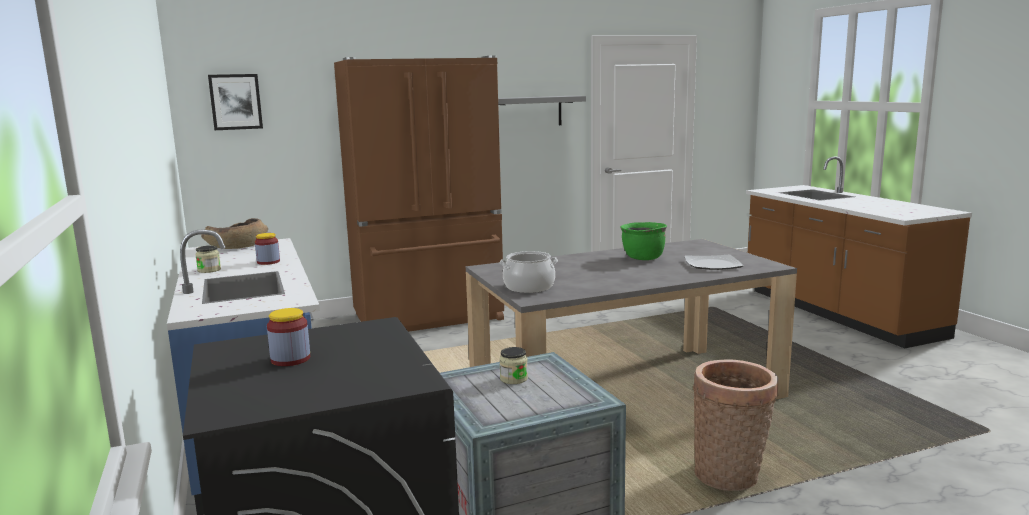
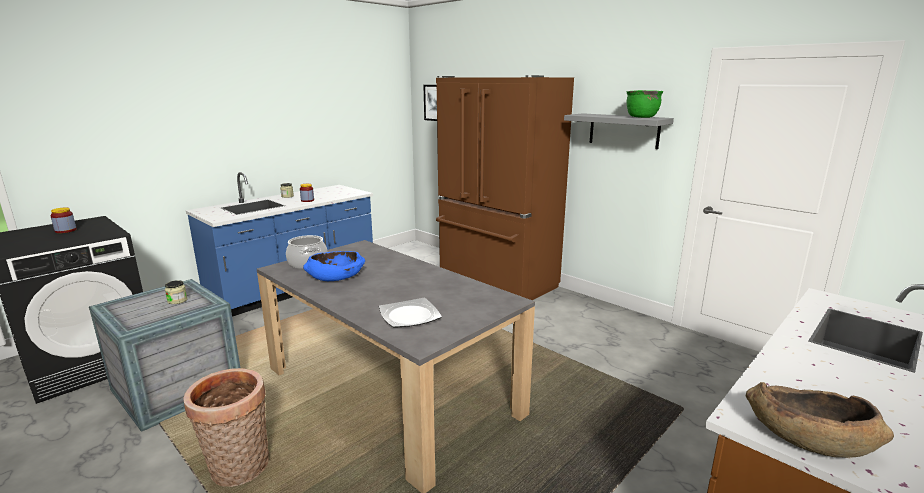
camera: 65 degrees right, 5 degrees up
brown bowl [201,218,268,249] -> brown bowl moved to [746,382,894,458]
green cooking pot [620,222,667,260] -> green cooking pot moved to [626,90,663,118]
none -> blue bowl [303,251,365,281]

